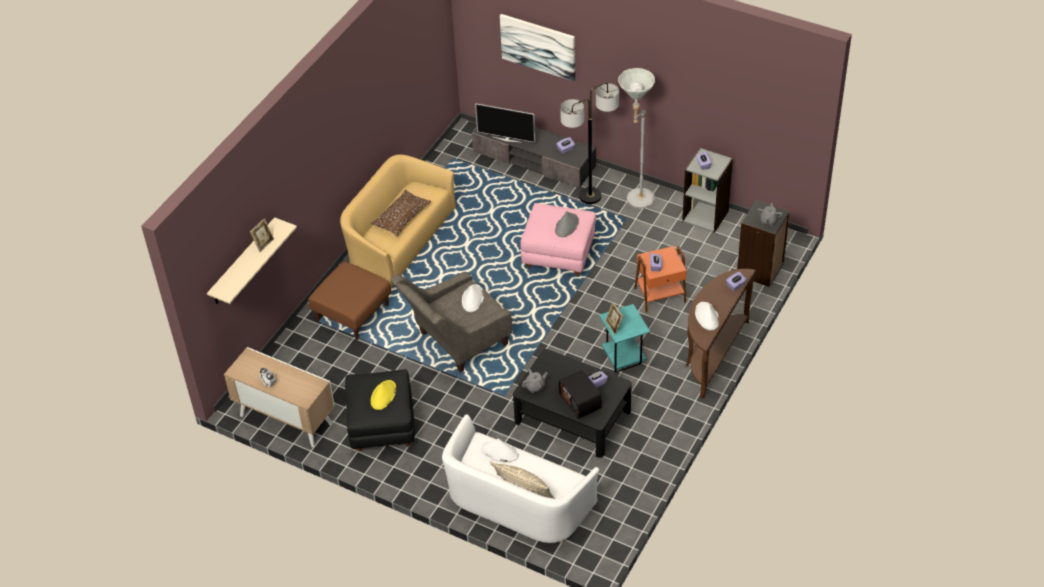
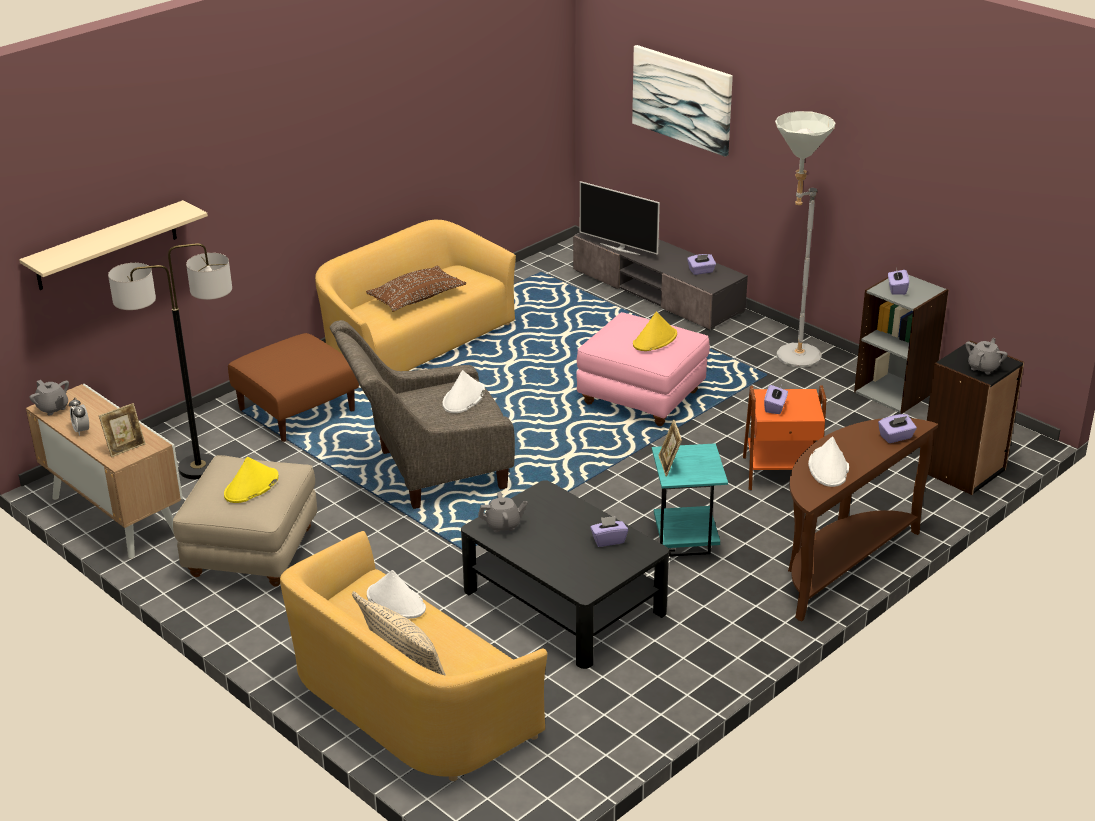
camera: 15 degrees right, 15 degrees down
picture frame [250,218,274,252] -> picture frame moved to [99,403,145,457]
black ottoman [345,369,415,451] -> beige ottoman [173,455,317,587]
white sofa [442,414,599,543] -> yellow sofa [280,531,547,781]
grey hat [555,211,579,237] -> yellow hat [633,312,677,351]
radio [559,370,602,419] -> none
floor lamp [560,83,619,204] -> floor lamp moved to [108,243,232,479]
none -> grey teapot [29,380,69,415]

